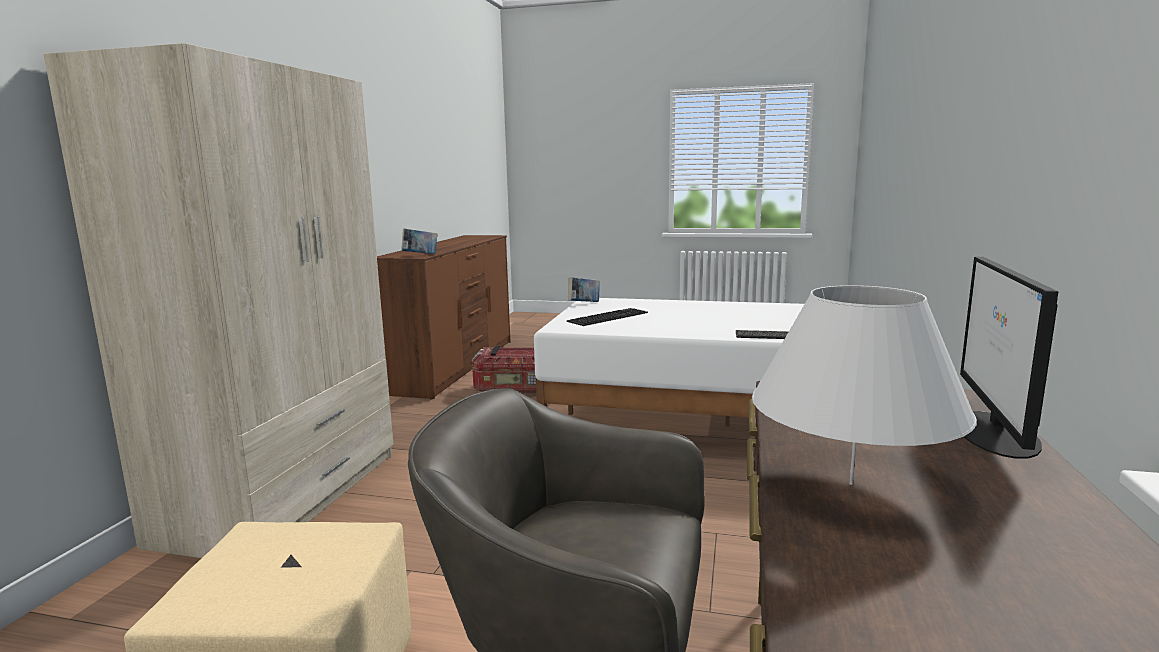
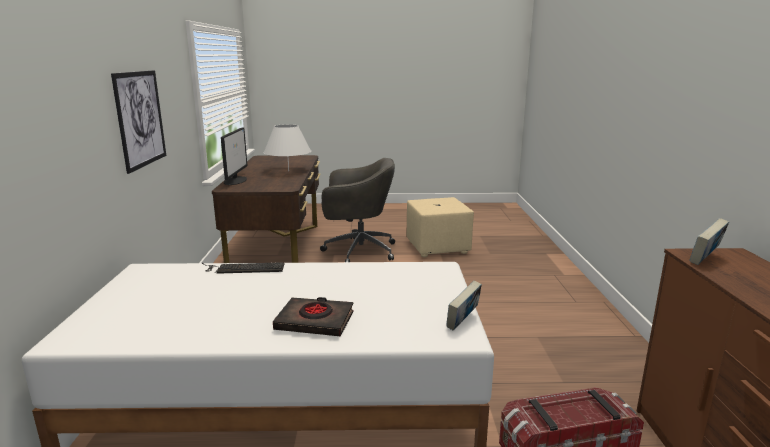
camera: 165 degrees right, 5 degrees up
beige wardrobe [44,43,393,558] -> none
keyboard [567,308,648,326] -> none
none -> picture [111,70,166,174]
none -> black book [273,297,354,337]

